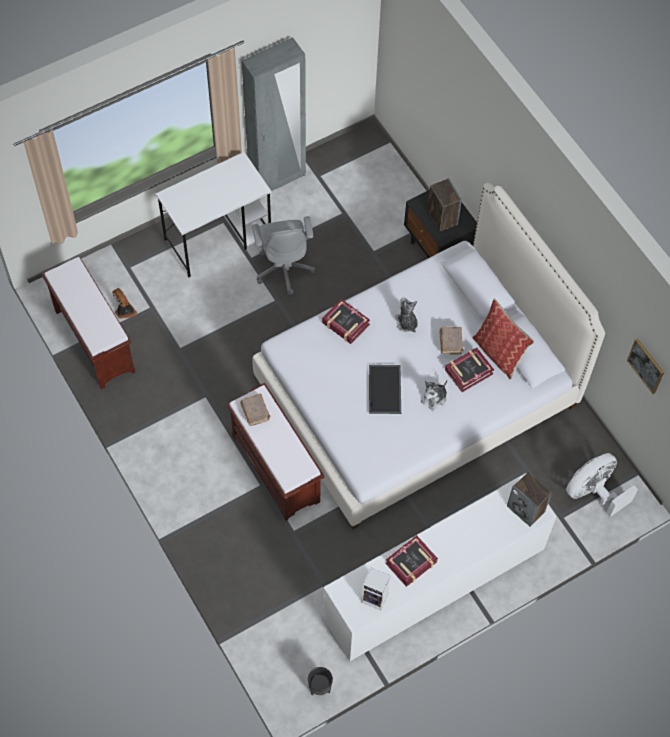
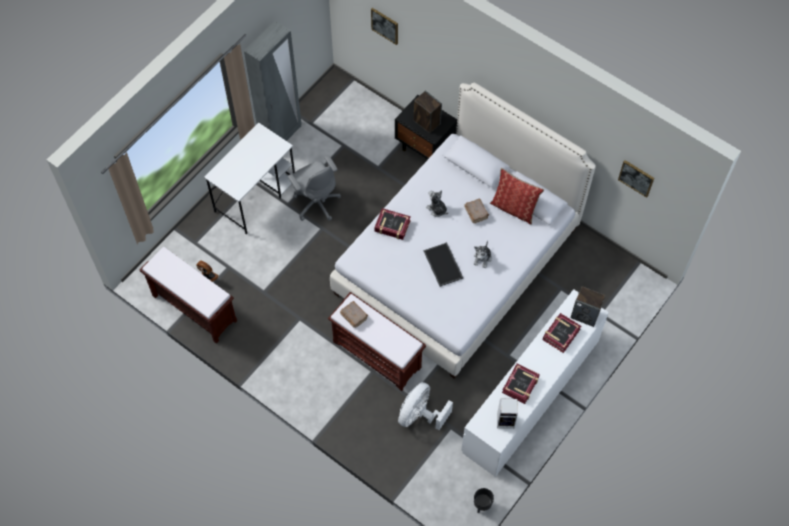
camera: 20 degrees left, 0 degrees up
book [445,348,494,392] -> book moved to [542,313,581,353]
white fan [566,453,638,517] -> white fan moved to [398,382,453,430]
none -> picture [371,8,398,45]

